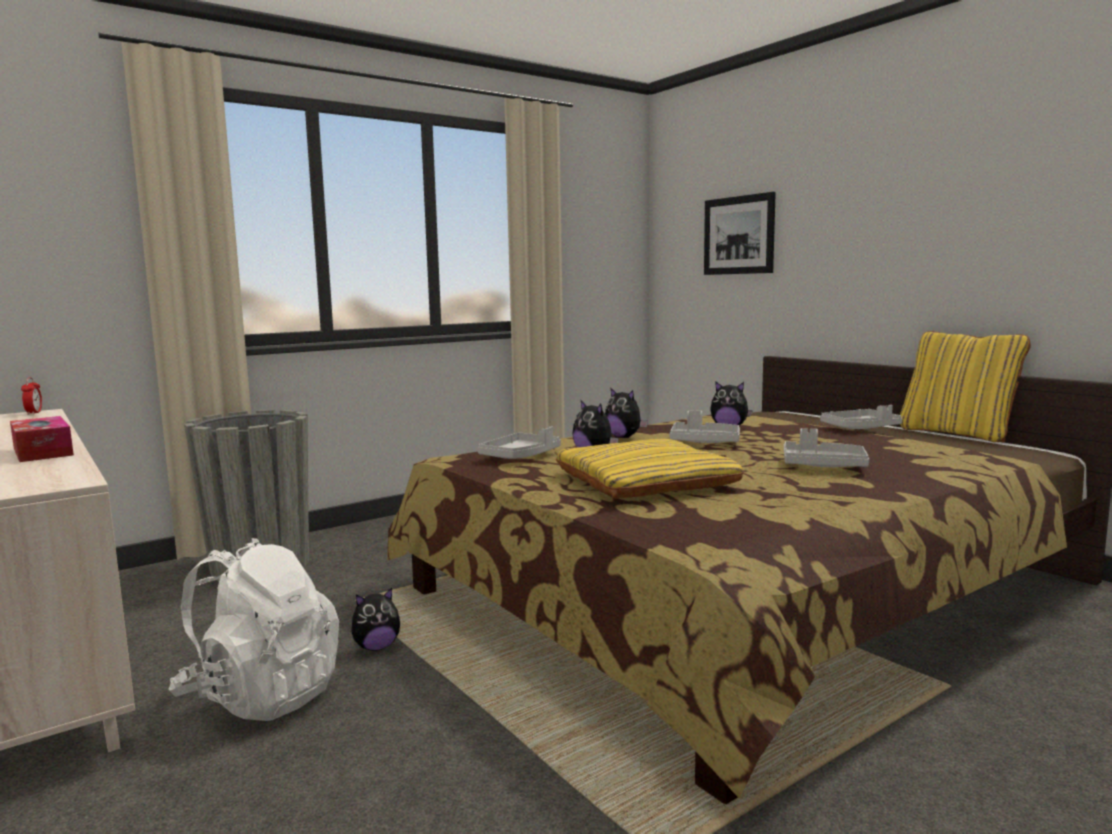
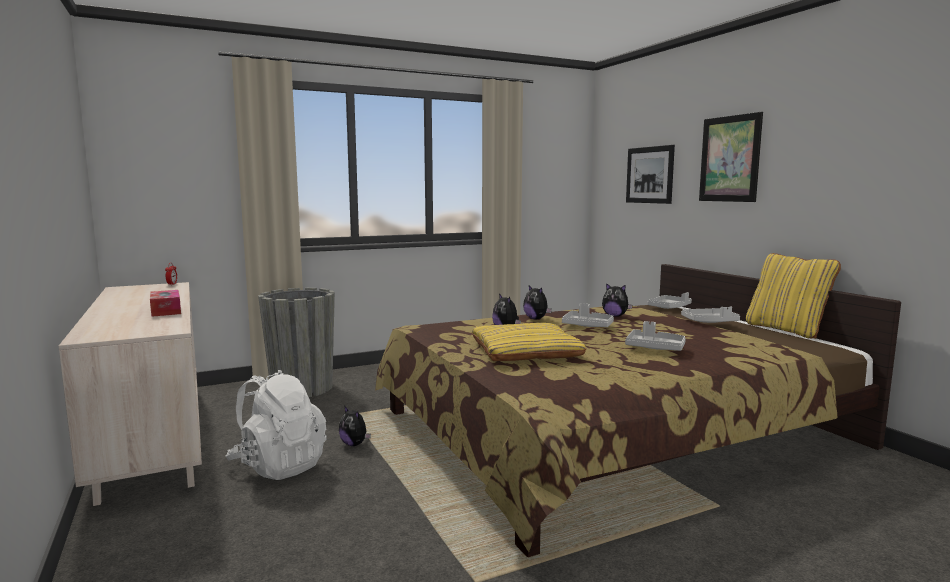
camera: 10 degrees right, 0 degrees up
plush toy [351,588,400,651] -> plush toy turned 60 degrees clockwise [339,406,371,446]
grey tray [478,426,561,459] -> grey tray moved to [648,292,692,309]
none -> picture [699,112,763,202]

